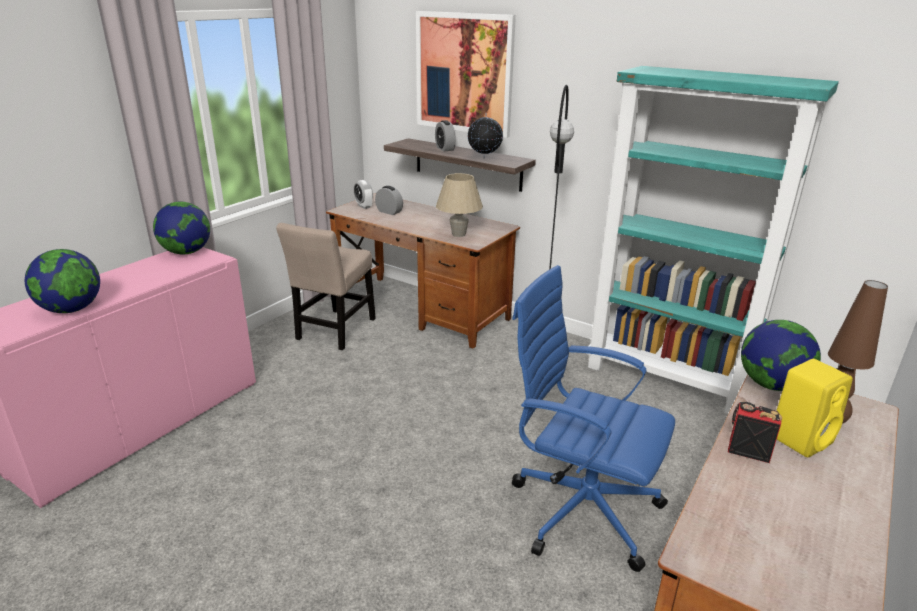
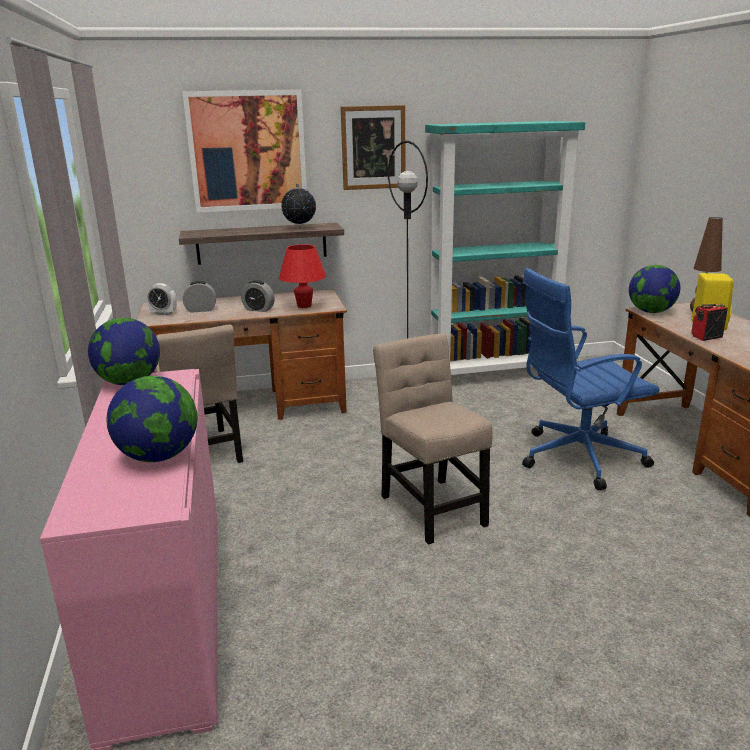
camera: 45 degrees left, 5 degrees down
alarm clock [435,120,456,151] -> alarm clock moved to [241,280,275,312]
beige table lamp [436,173,483,237] -> red table lamp [279,244,326,308]
none -> picture [341,105,405,190]
none -> beige chair [373,333,493,544]

